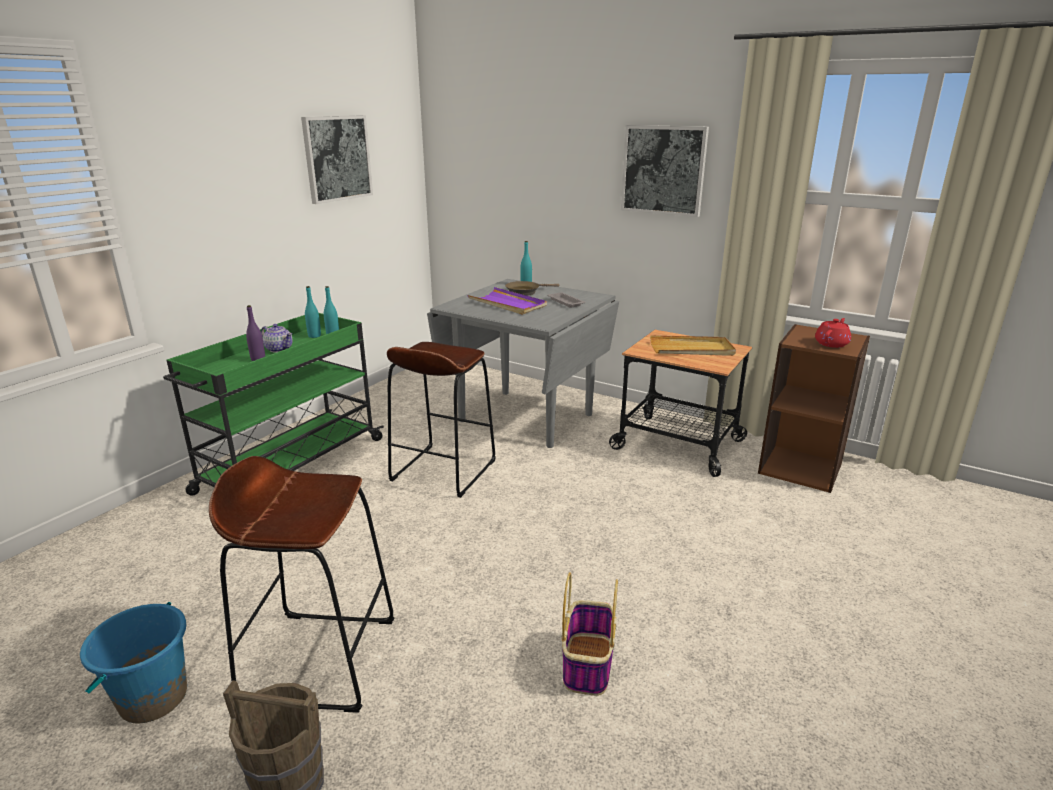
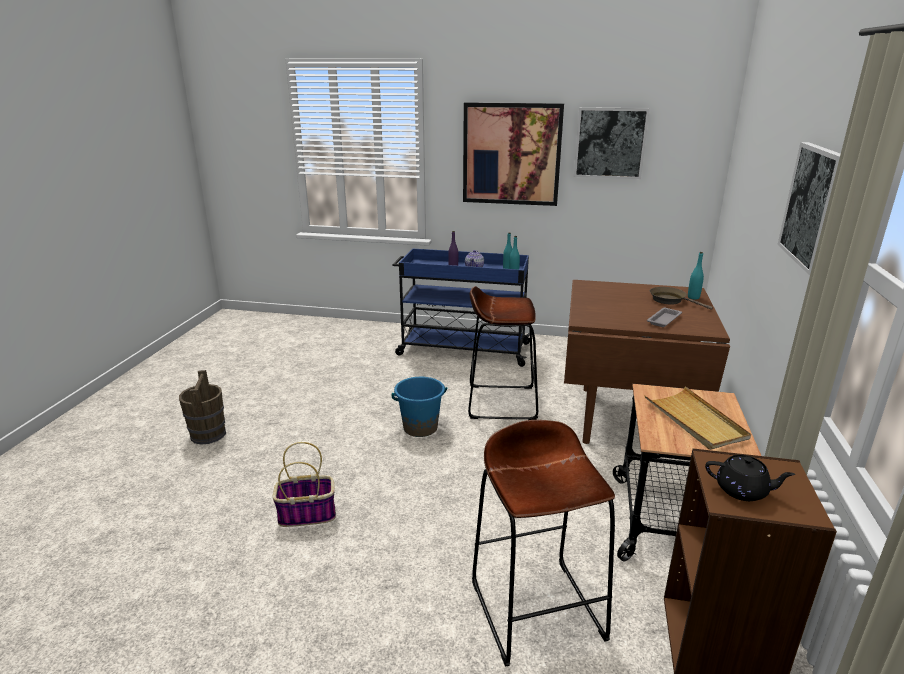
camera: 70 degrees right, 0 degrees up
blue bucket [80,602,187,724] -> blue bucket moved to [391,377,447,437]
green cart [163,313,384,495] -> blue cart [393,248,530,367]
brown stool [209,456,394,713] -> brown stool moved to [472,420,615,667]
grey dining table [427,279,619,448] -> brown dining table [564,280,730,444]
purple tray [467,287,547,315] -> none
red teapot [815,318,851,348] -> black teapot [705,455,795,501]
none -> picture [463,102,564,206]

